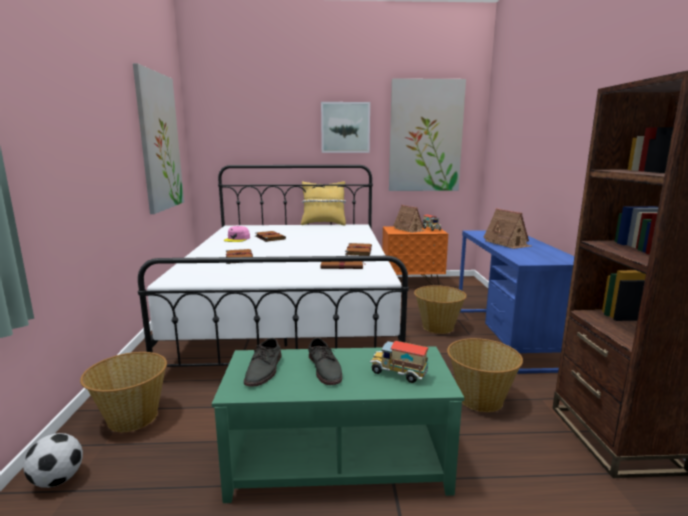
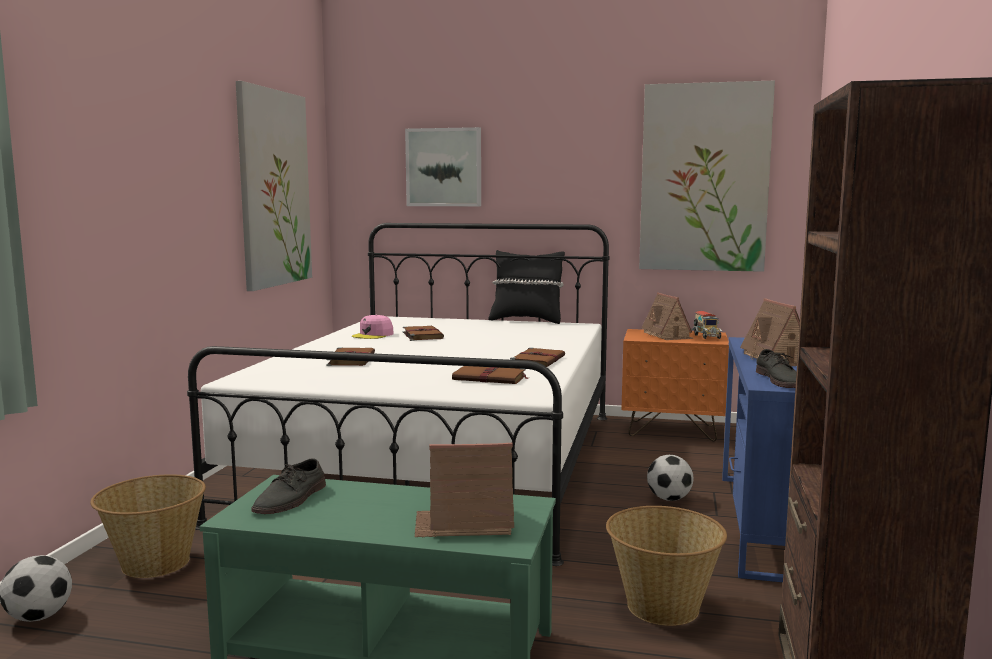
camera: 15 degrees right, 5 degrees down
yellow pillow [301,181,346,226] -> black pillow [488,250,565,324]
grey shoe [308,338,342,385] -> grey shoe moved to [756,349,797,388]
picture [321,102,370,153] -> picture moved to [405,127,481,206]
toy truck [370,341,429,383] -> toy house [415,443,514,537]
basket [414,285,467,334] -> football [647,455,694,501]

